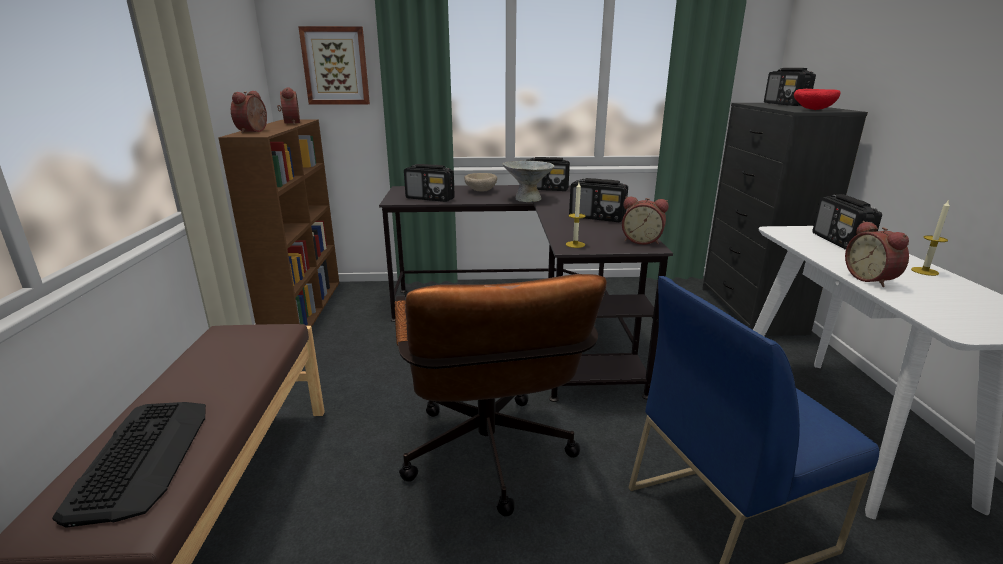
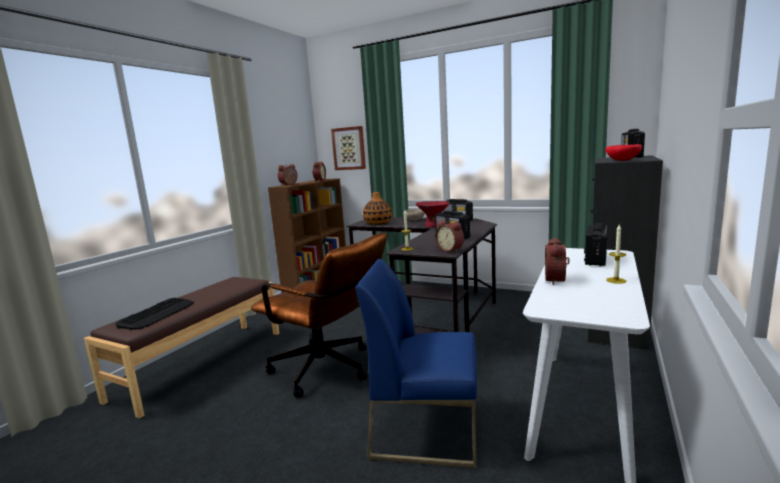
camera: 30 degrees right, 10 degrees down
brown office chair [395,274,607,516] -> brown office chair turned 75 degrees counterclockwise [251,233,387,397]
radio [404,164,455,202] -> vase [363,192,392,225]
grey bowl [503,161,554,202] -> red bowl [415,201,450,227]

